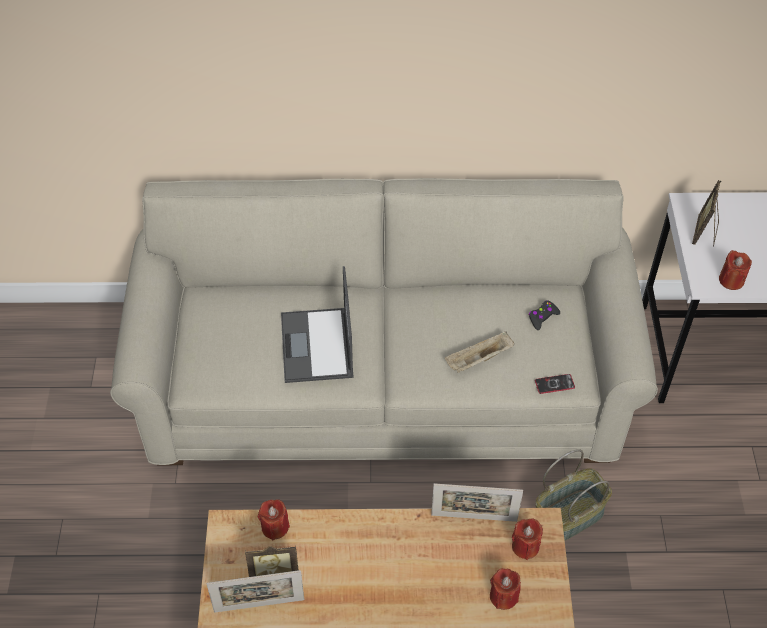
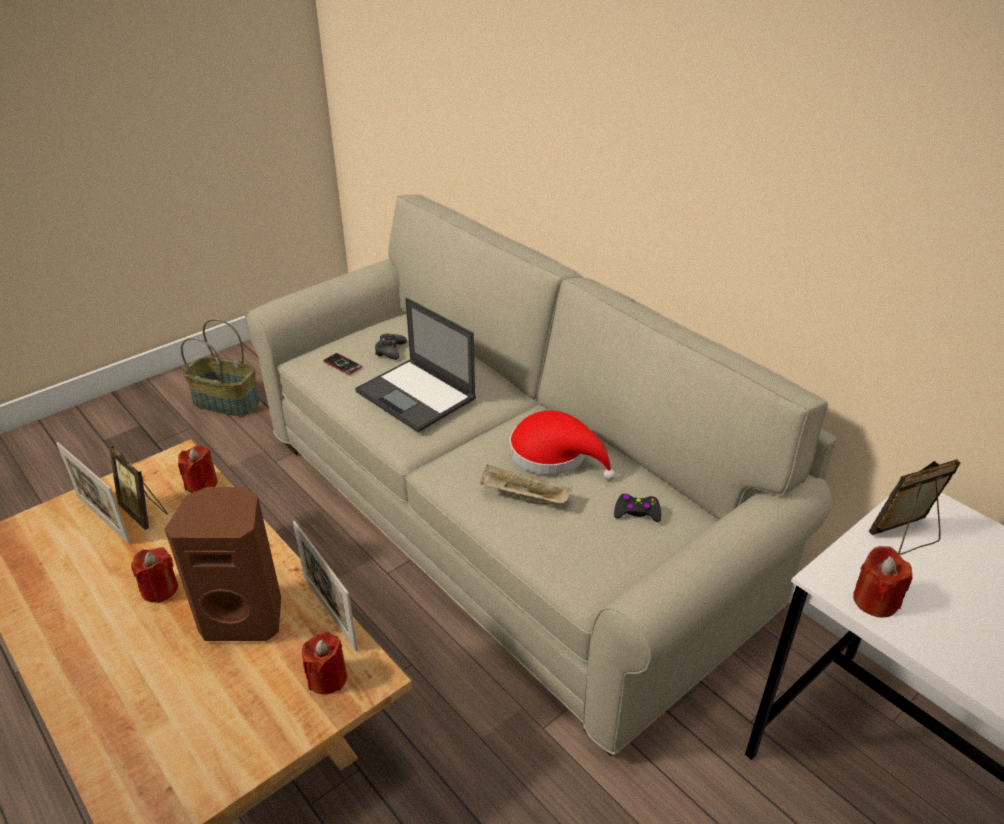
camera: 50 degrees right, 15 degrees down
laptop [281,266,354,383] -> laptop turned 90 degrees counterclockwise [355,298,476,433]
red candle [490,568,521,610] -> red candle moved to [131,547,178,603]
phone [535,374,575,394] -> phone moved to [323,353,362,375]
basket [535,449,612,541] -> basket moved to [181,318,260,417]
none -> brown speaker [165,487,281,641]
none -> black game controller [375,333,407,360]
none -> red hat [509,411,616,481]

